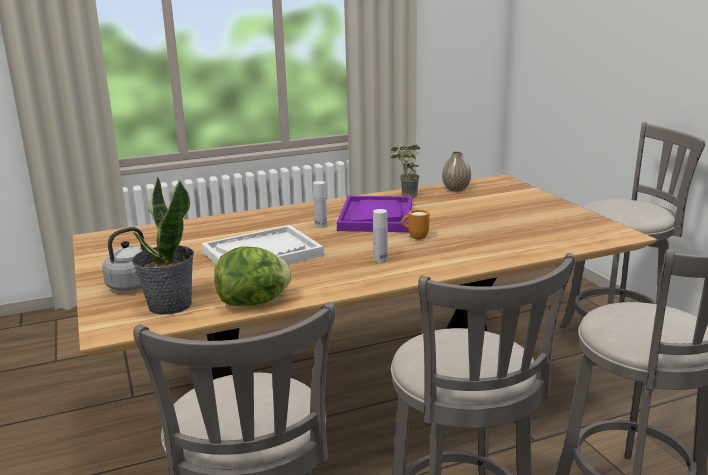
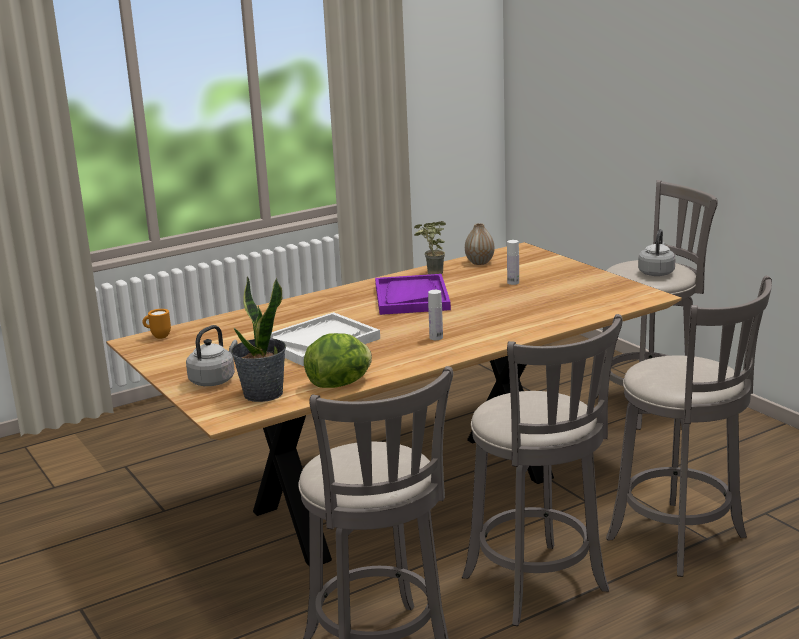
camera: 10 degrees left, 0 degrees up
white bottle [313,181,327,228] -> white bottle moved to [507,240,519,285]
orange mug [402,209,429,240] -> orange mug moved to [142,309,171,339]
none -> grey kettle [638,229,675,276]

